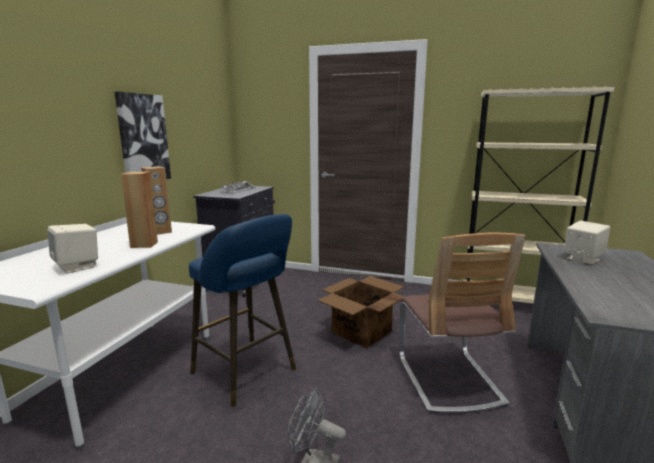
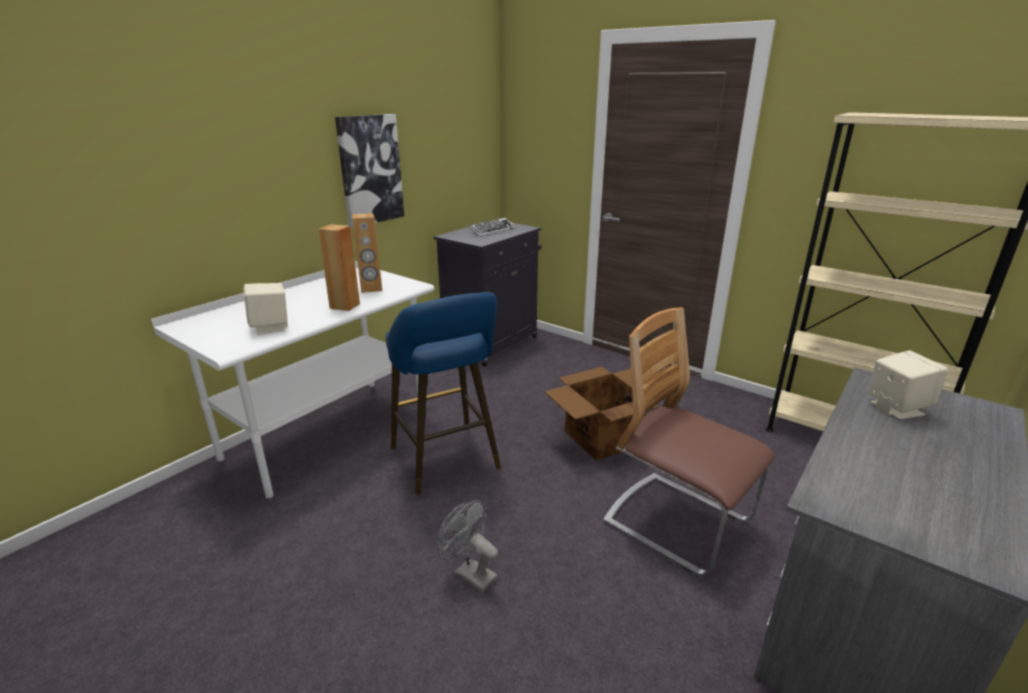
camera: 20 degrees right, 10 degrees up
chair [399,233,526,413] -> chair turned 120 degrees clockwise [603,307,775,576]

